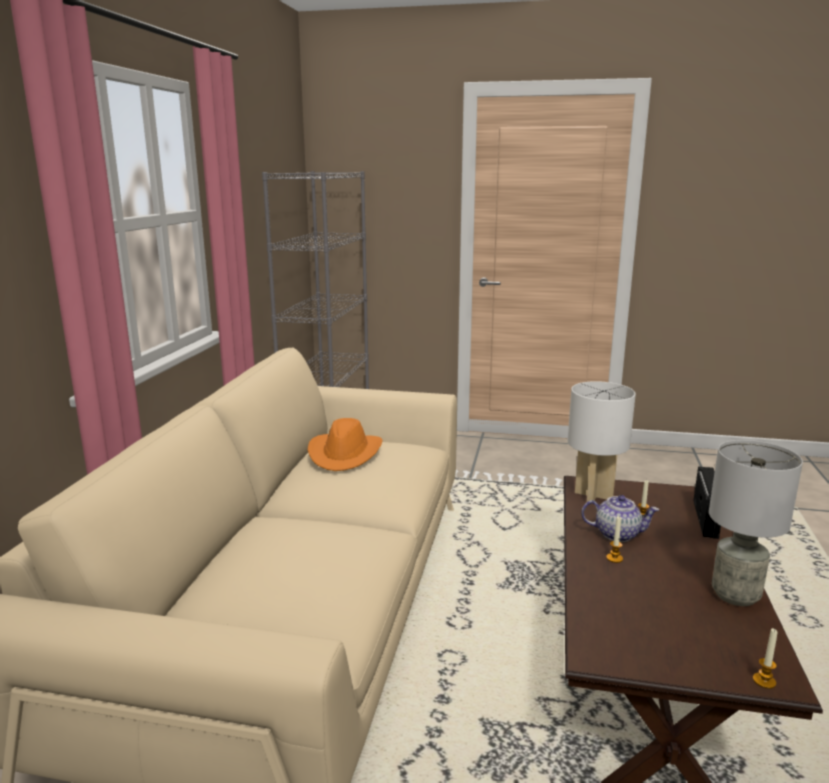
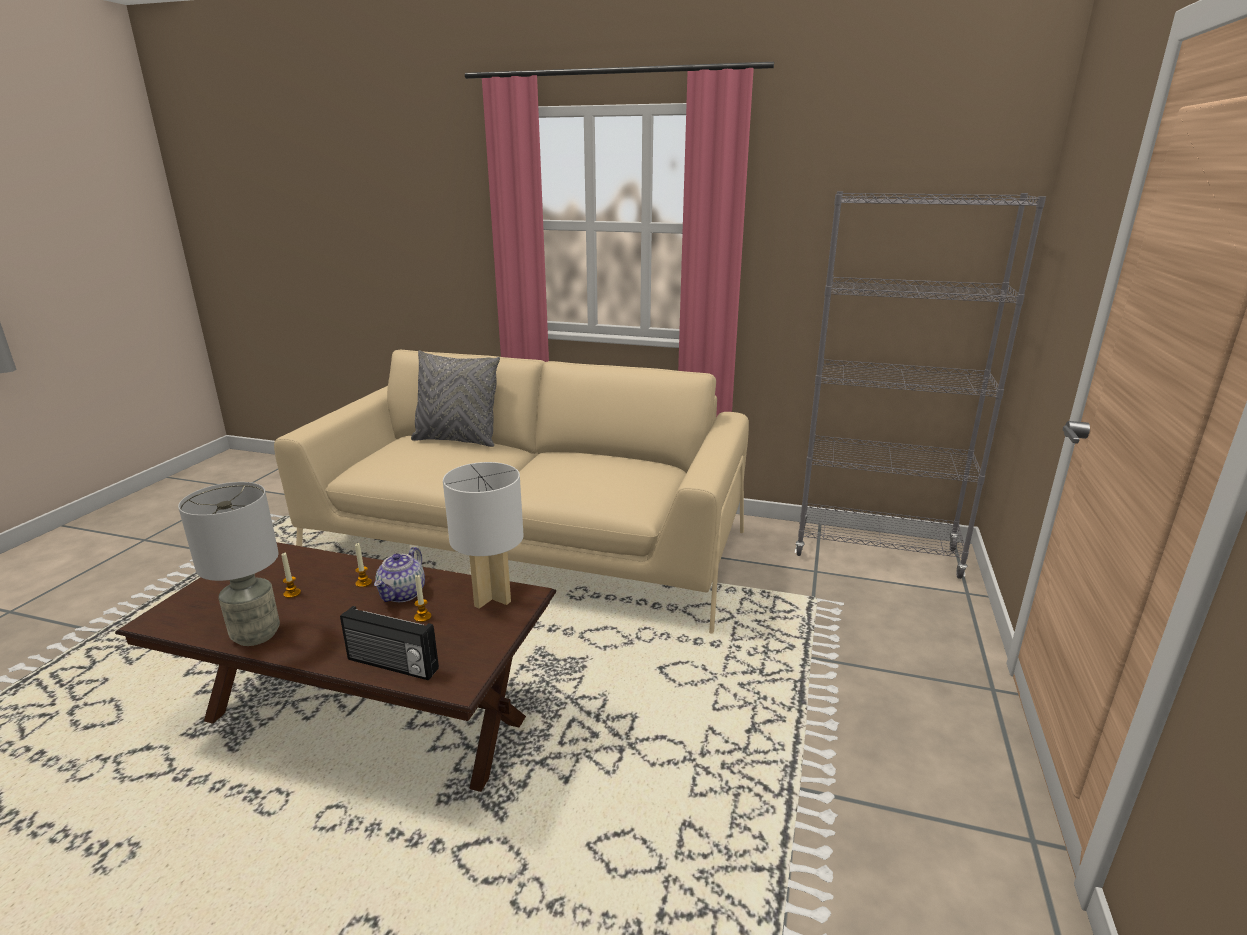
camera: 95 degrees right, 5 degrees up
orange hat [308,418,383,471] -> none
candle [753,628,777,689] -> candle moved to [282,552,301,598]
none -> grey pillow [411,350,500,447]

